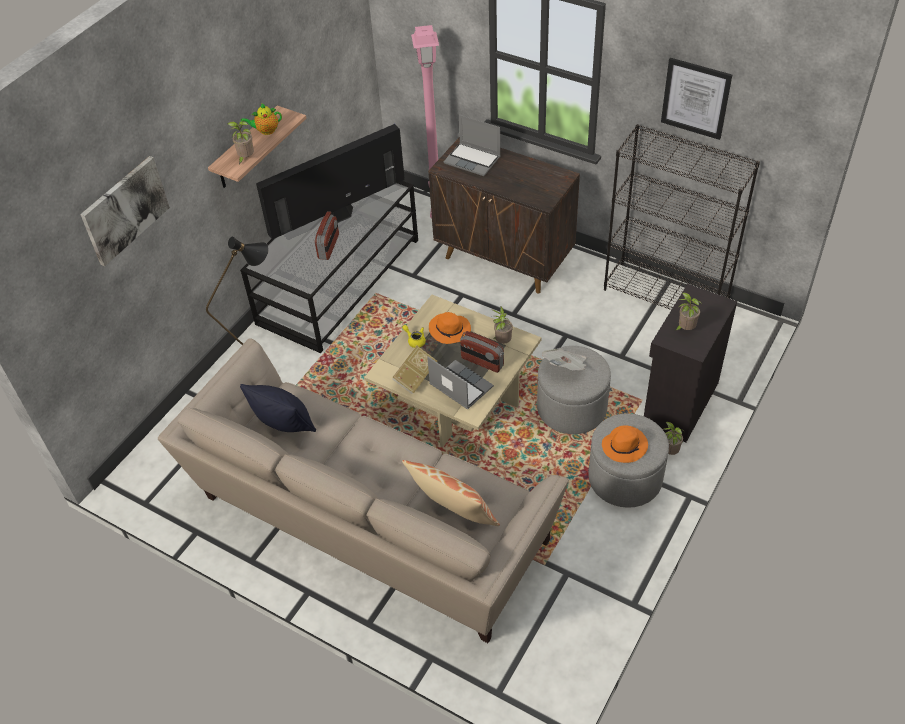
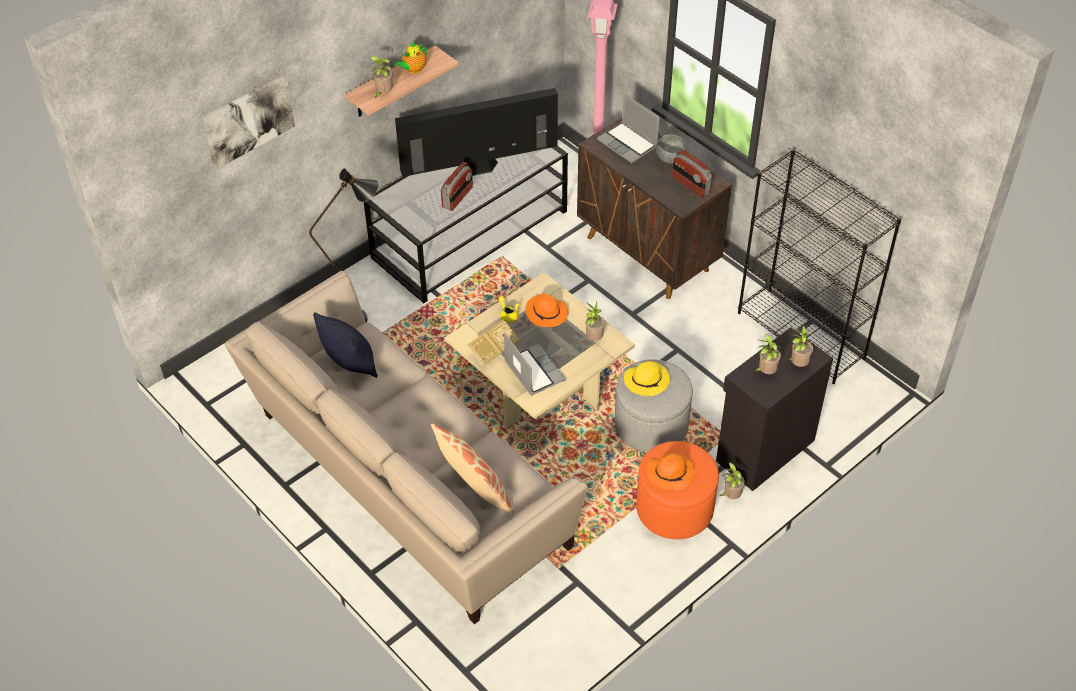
camera: 15 degrees right, 0 degrees up
teapot [241,103,282,135] -> teapot turned 45 degrees counterclockwise [394,42,427,74]
radio [460,331,504,373] -> radio moved to [672,150,713,198]
newspaper [542,348,586,370] -> yellow hat [624,361,670,396]
grey ottoman [588,413,669,508] -> orange ottoman [636,441,719,539]
picture [661,58,732,140] -> none
none -> grey bowl [656,134,687,164]
none -> potted plant [789,325,813,367]

